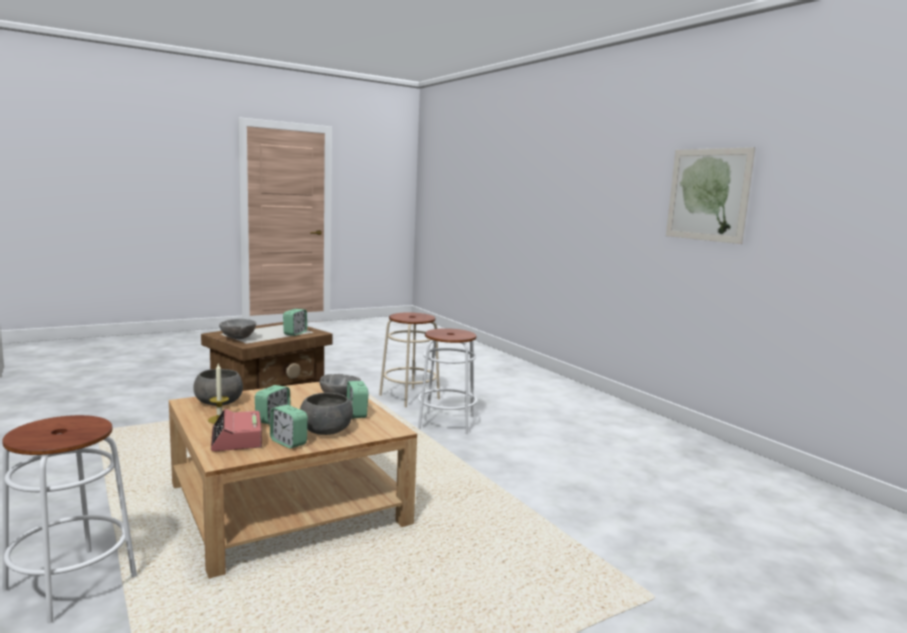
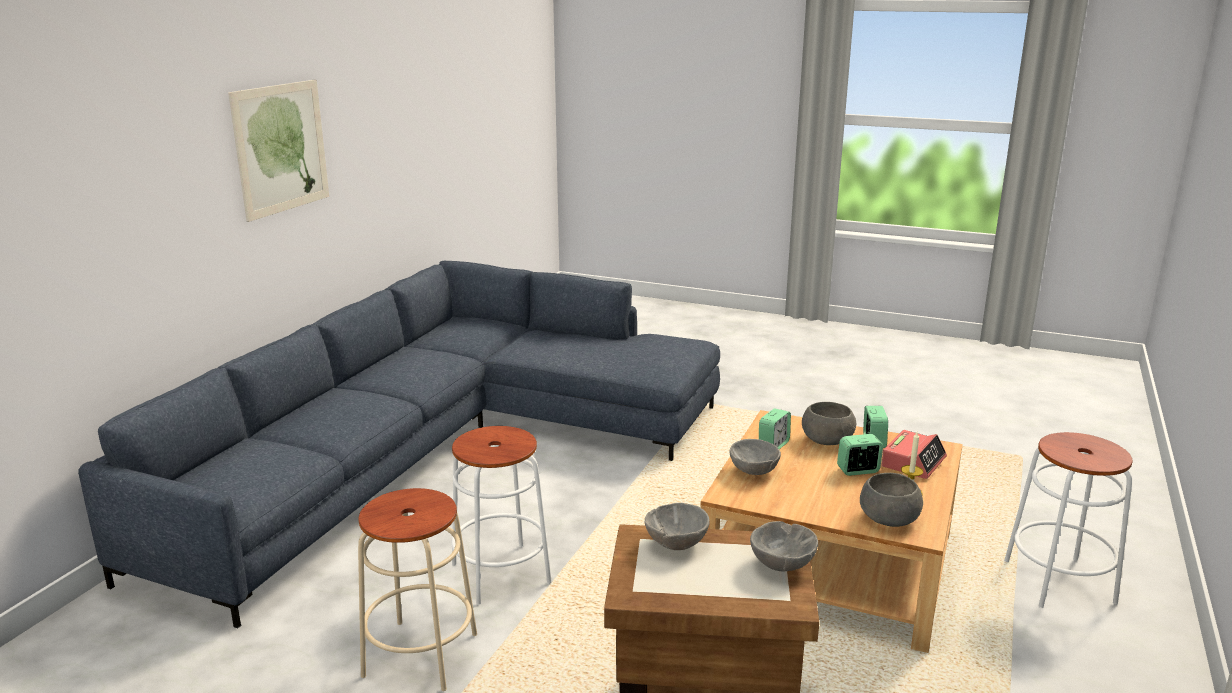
camera: 125 degrees left, 10 degrees up
alarm clock [283,309,307,336] -> grey bowl [644,503,710,550]
none -> blue sofa [78,261,720,628]

